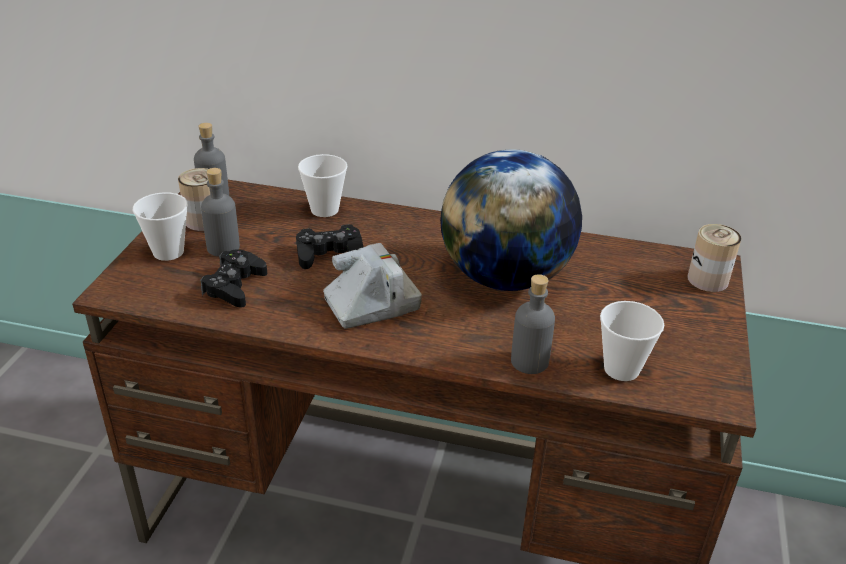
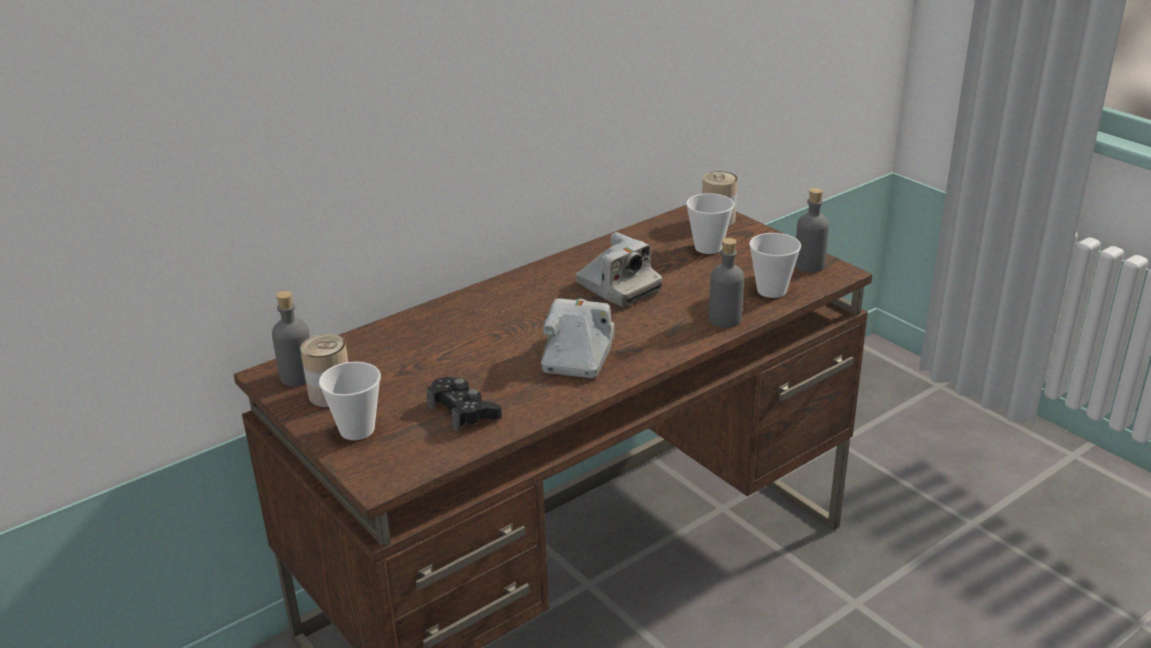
camera: 50 degrees left, 5 degrees down
grey bottle [201,168,240,257] -> grey bottle moved to [795,188,829,272]
black game controller [296,224,364,269] -> none
cup [298,154,347,217] -> cup moved to [686,193,734,254]
globe [440,149,582,291] -> camera [576,232,662,308]

